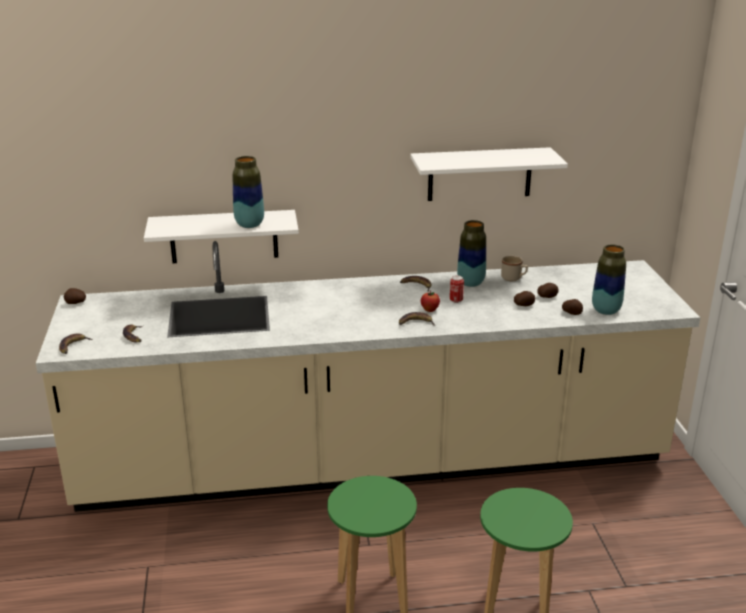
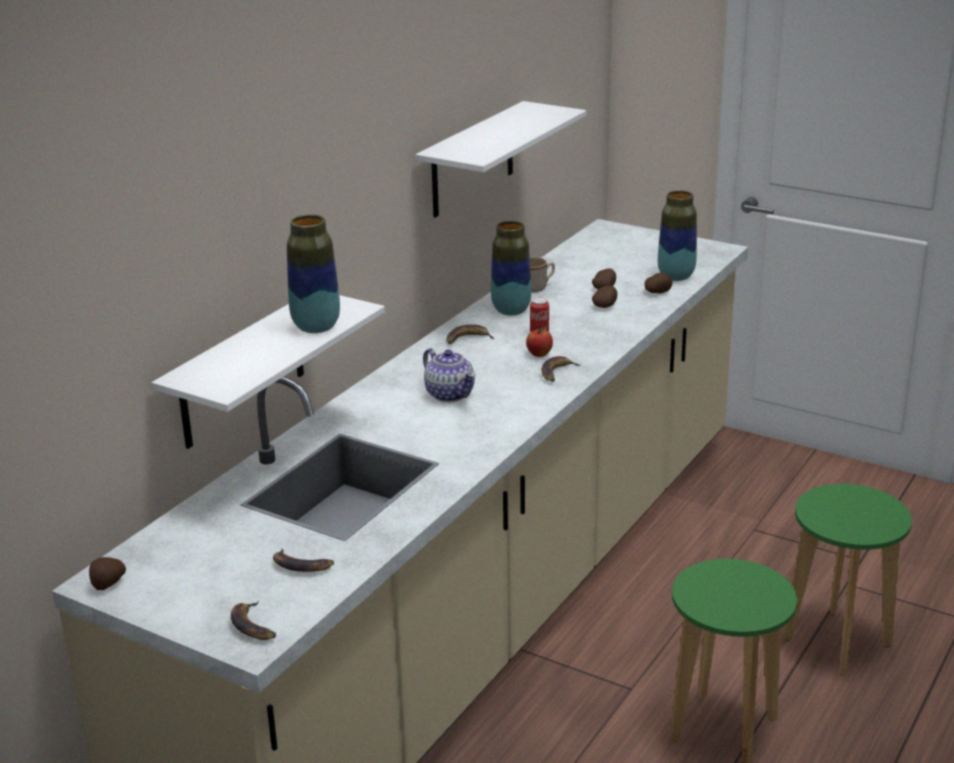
camera: 50 degrees left, 0 degrees up
none -> teapot [423,348,475,402]

